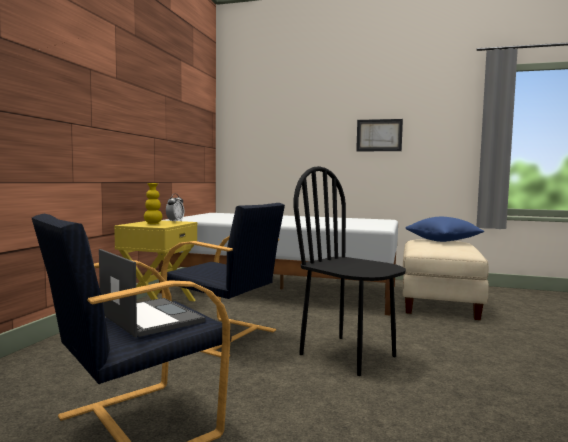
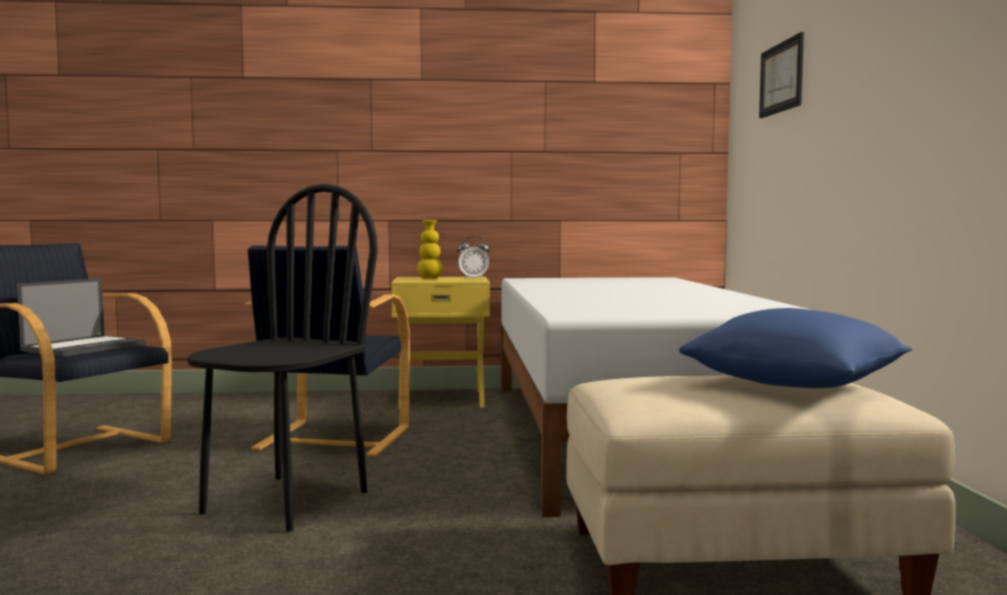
camera: 70 degrees right, 0 degrees up
picture [356,119,403,151] -> picture moved to [759,32,804,118]

